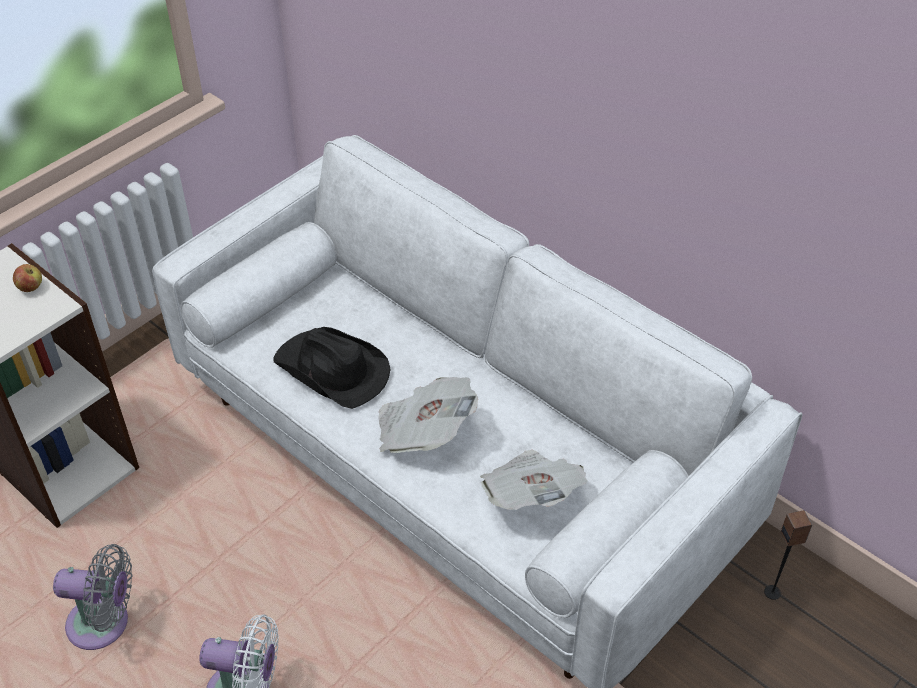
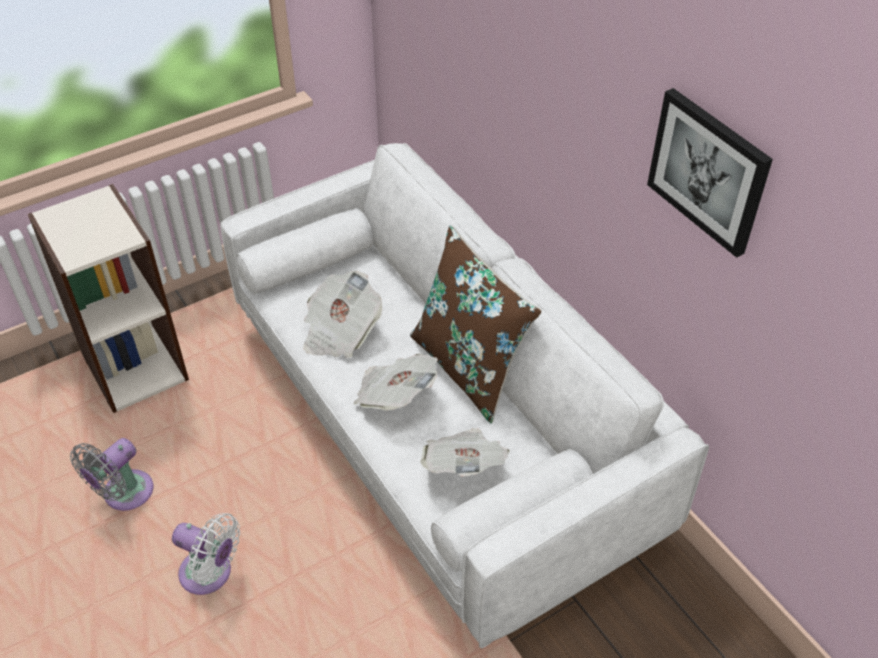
camera: 15 degrees right, 0 degrees up
apple [13,264,42,292] -> none
grey fan [53,544,132,650] -> grey fan turned 105 degrees clockwise [70,438,153,511]
black hat [274,327,391,409] -> newspaper [303,271,382,358]
speaker [764,510,812,600] -> none
none -> brown pillow [410,225,542,423]
none -> picture [647,88,773,258]

